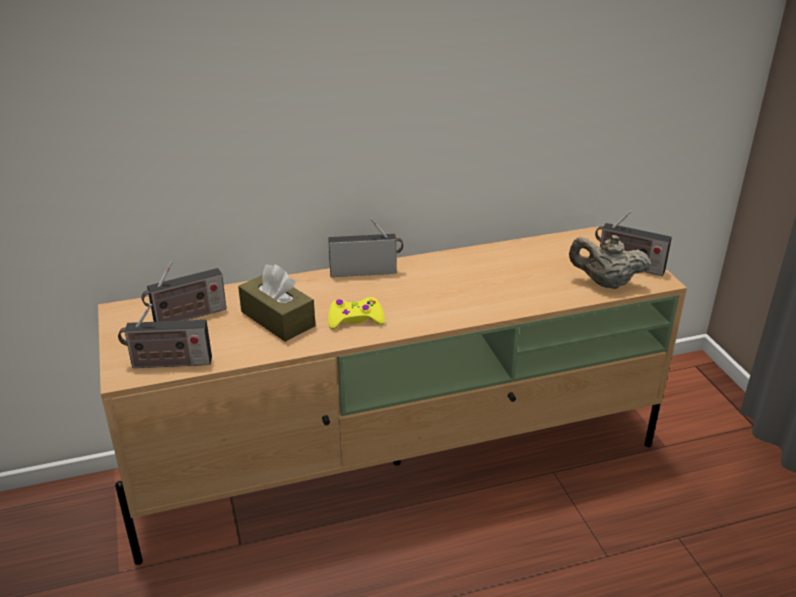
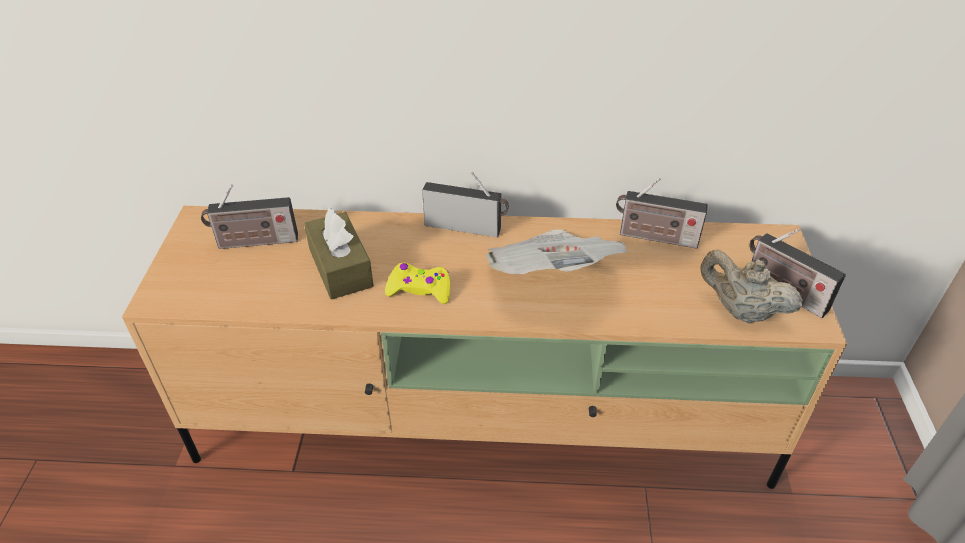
camera: 20 degrees right, 10 degrees up
radio [118,304,212,368] -> radio moved to [616,178,708,249]
none -> newspaper [486,229,628,274]

